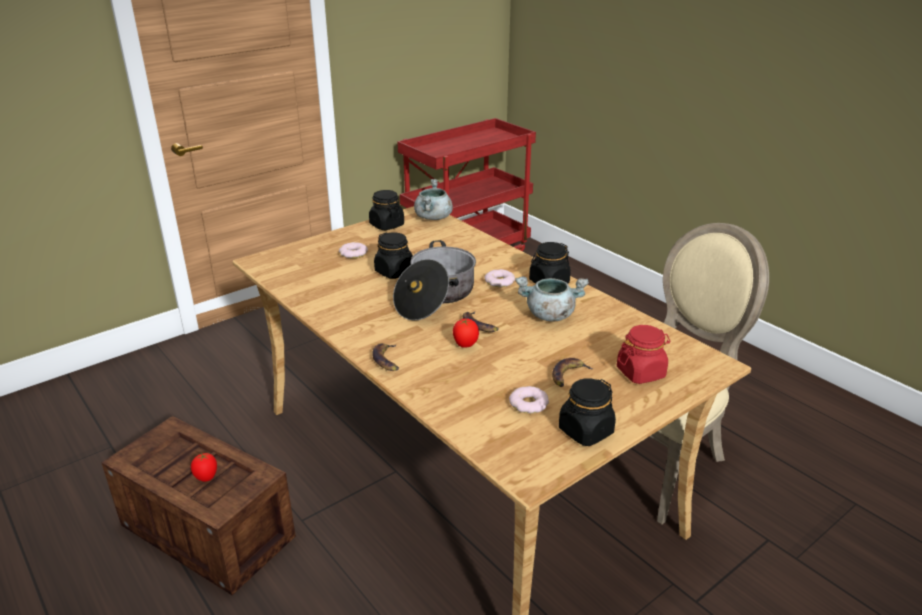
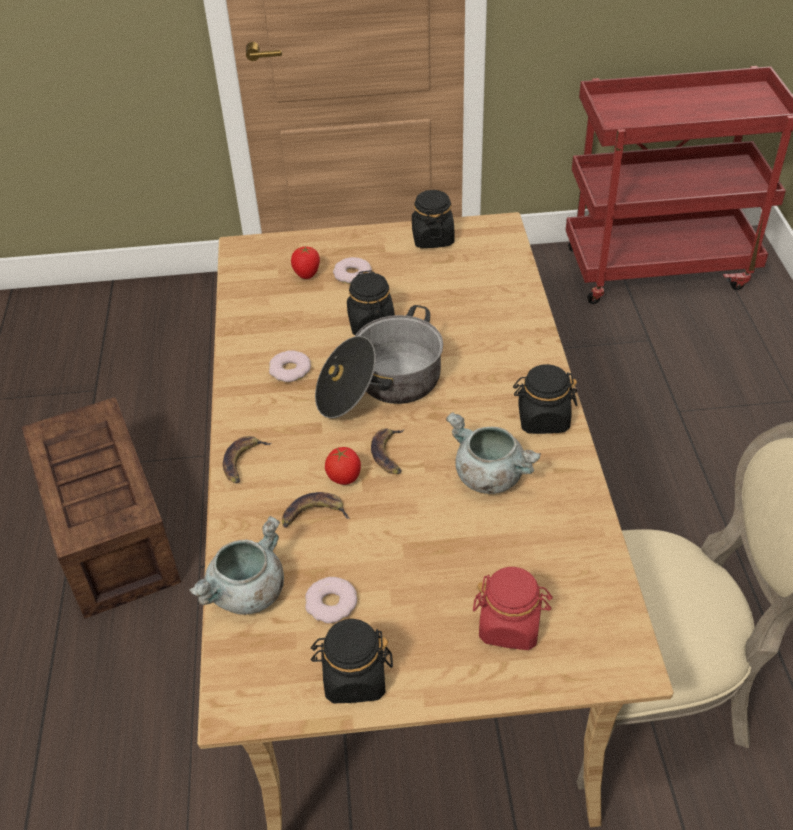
camera: 35 degrees right, 15 degrees up
tomato [191,453,217,482] -> tomato moved to [291,246,320,279]
grey cooking pot [414,179,453,220] -> grey cooking pot moved to [189,516,284,615]
donut [484,269,515,287] -> donut moved to [269,350,311,382]
banana [552,358,594,387] -> banana moved to [282,492,350,528]

